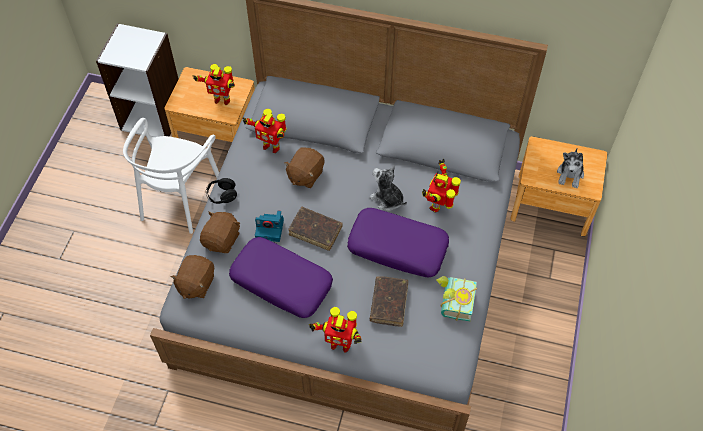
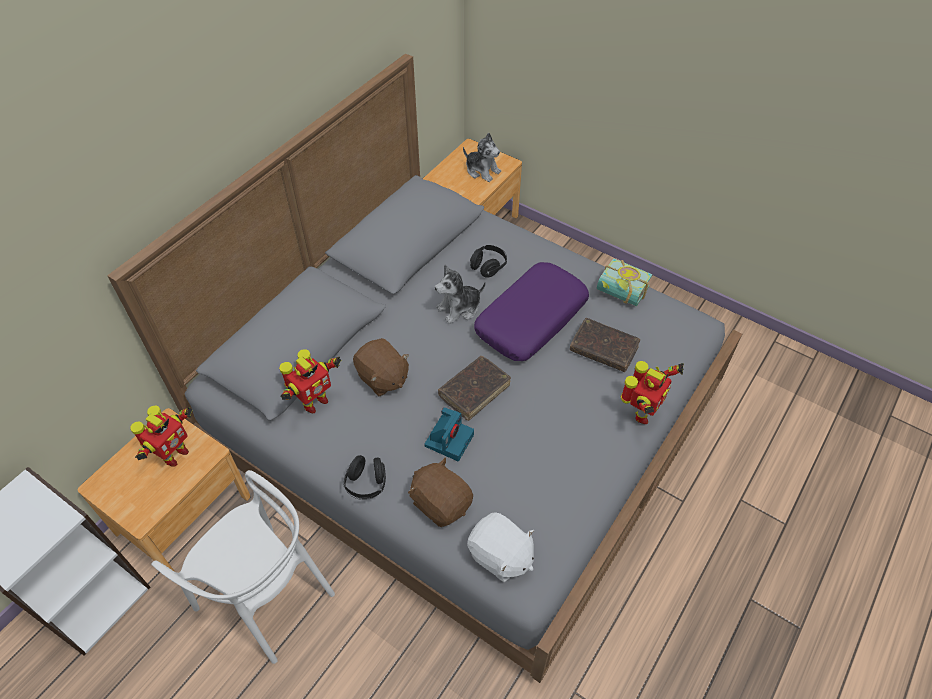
camera: 70 degrees left, 5 degrees down
brown plush toy [170,255,214,299] -> white plush toy [467,512,534,582]
purple pillow [229,237,333,318] -> none
toy robot [422,159,461,212] -> black headphones [470,245,507,278]

